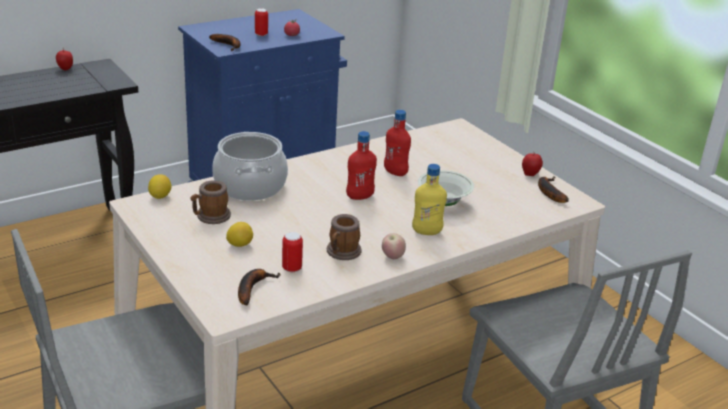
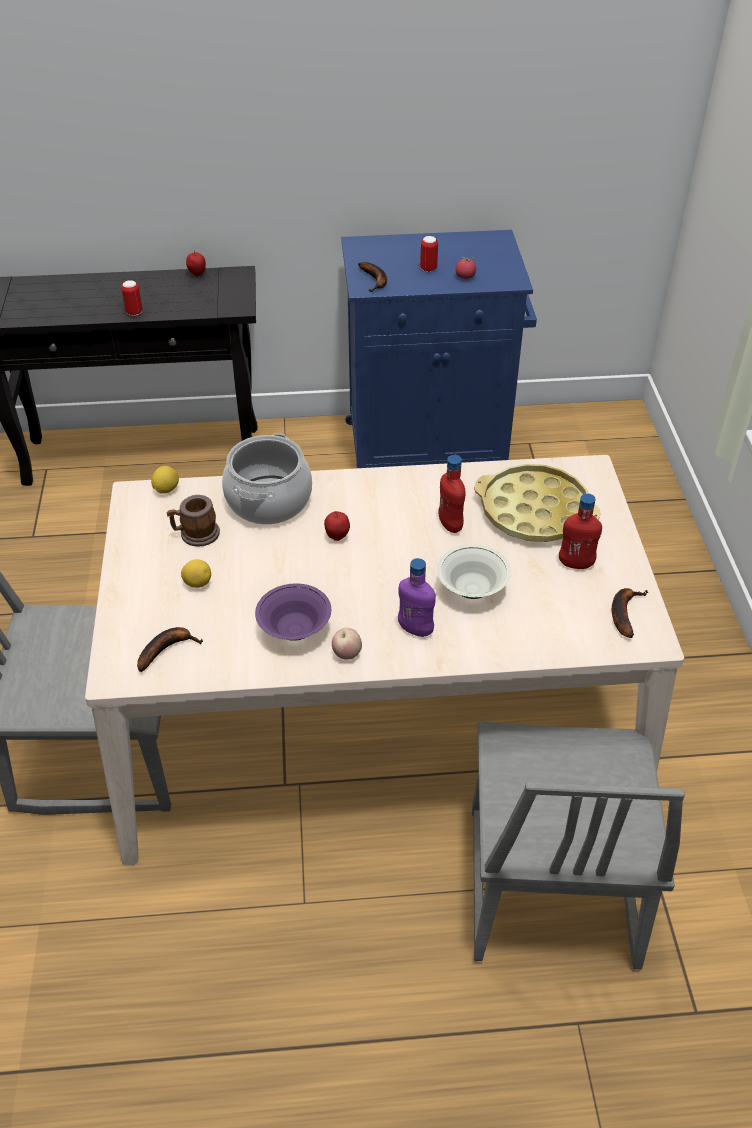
camera: 30 degrees right, 15 degrees up
can [282,232,303,272] -> can moved to [121,280,143,316]
mug [327,214,361,260] -> purple bowl [255,583,331,641]
red bottle [346,131,377,200] -> red bottle moved to [559,493,602,569]
yellow bottle [412,164,447,235] -> purple bottle [398,558,436,637]
apple [522,154,543,176] -> apple moved to [324,511,350,541]
none -> yellow tray [474,464,601,542]

